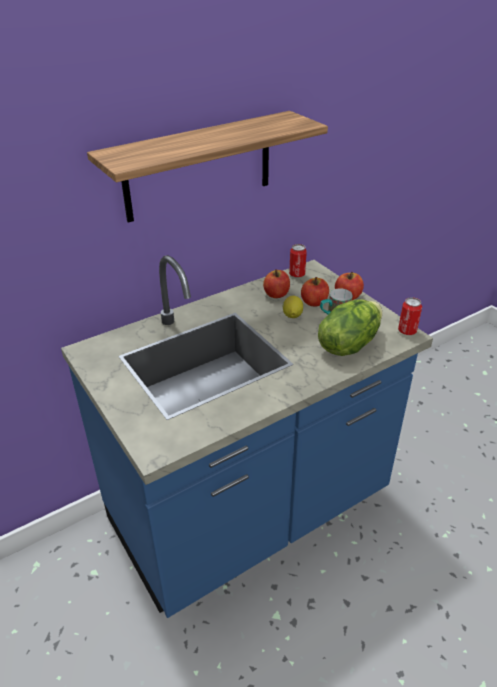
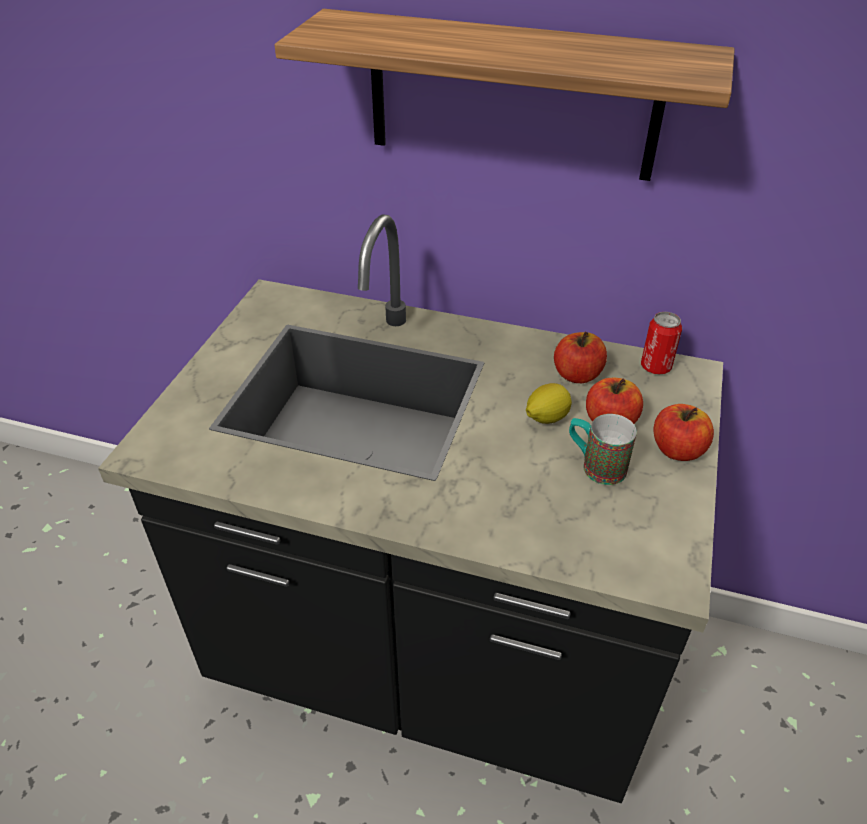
camera: 50 degrees right, 5 degrees up
blue counter [61,255,433,618] -> black counter [98,215,723,803]
lettuce [318,299,382,356] -> none
can [398,297,422,335] -> none

